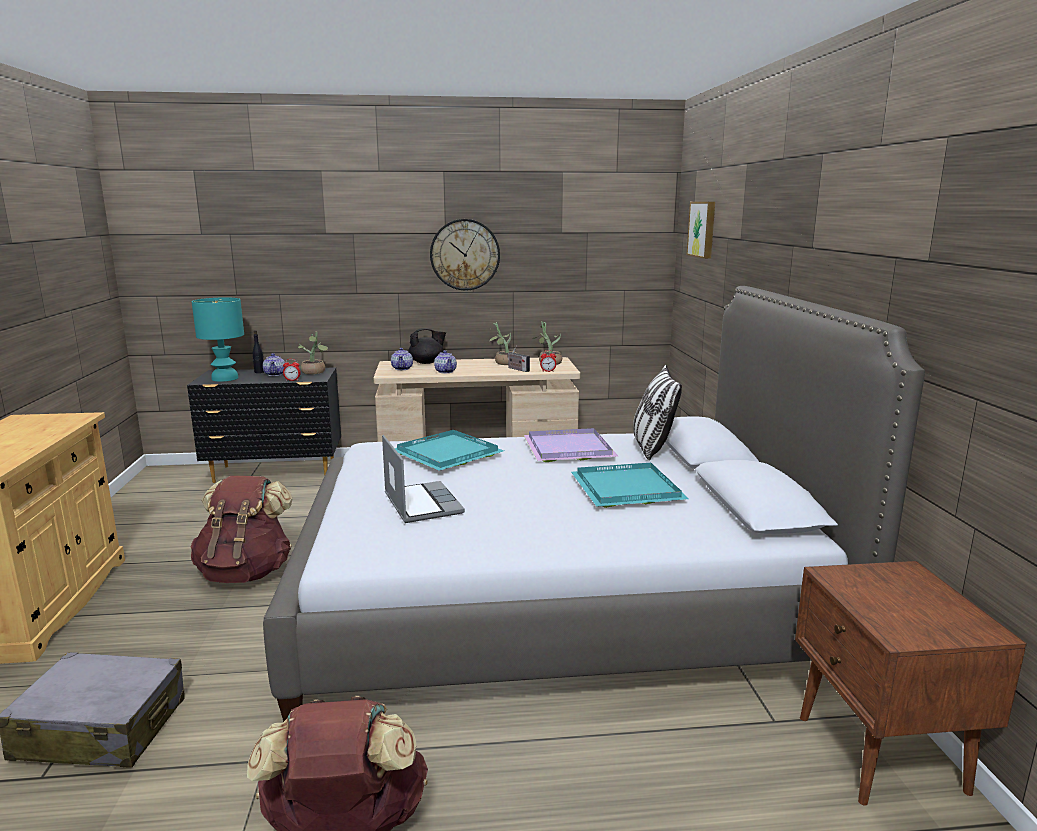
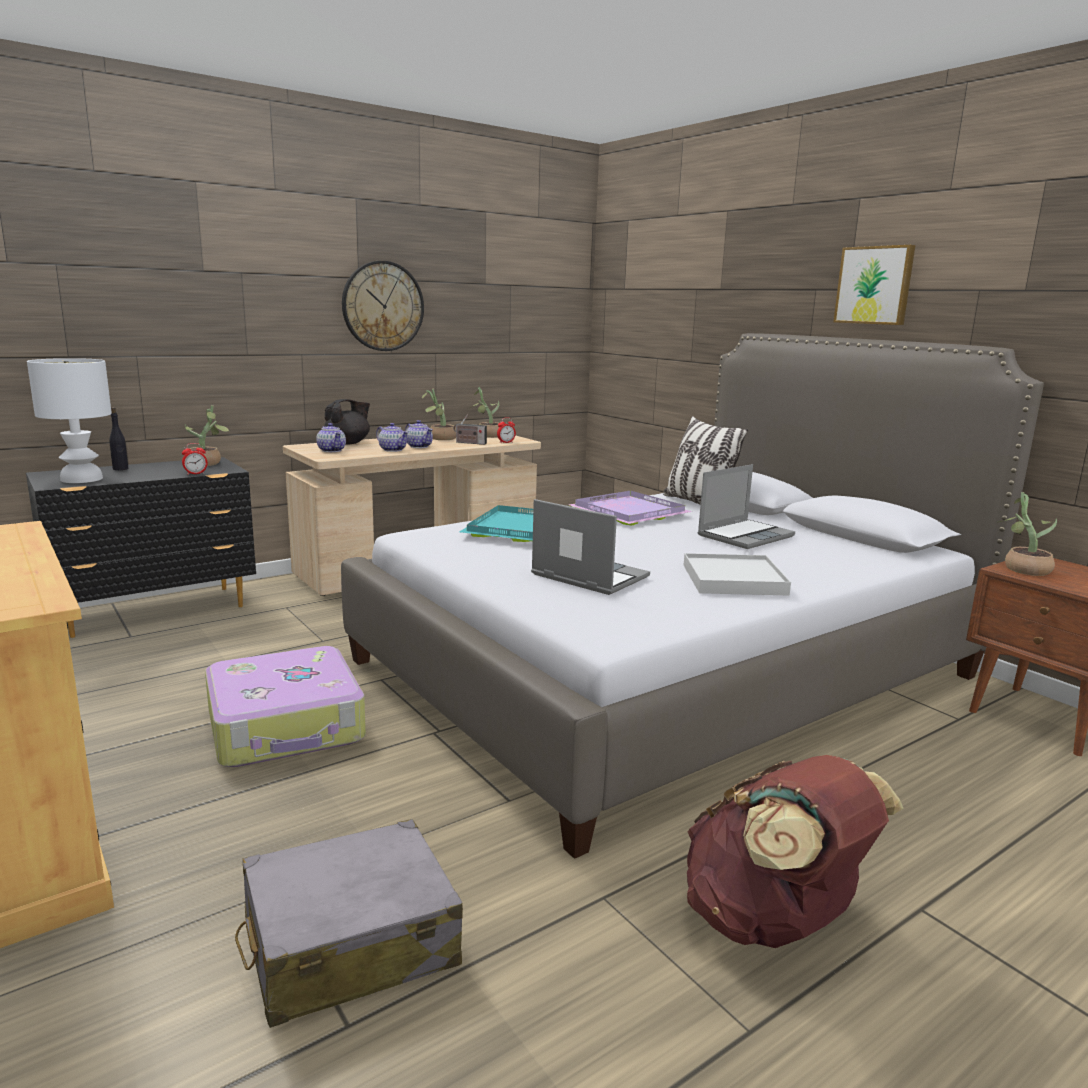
camera: 30 degrees left, 0 degrees up
brown backpack [190,476,293,583] -> suitcase [205,646,366,767]
turquoise table lamp [192,297,244,382] -> white table lamp [27,358,112,483]
teapot [263,353,286,376] -> teapot moved to [405,420,433,448]
turquoise tray [571,463,689,508] -> laptop [698,464,795,549]
picture [687,202,715,259] -> picture moved to [834,245,915,325]
none -> white tray [684,553,791,596]
none -> potted plant [998,492,1057,576]

